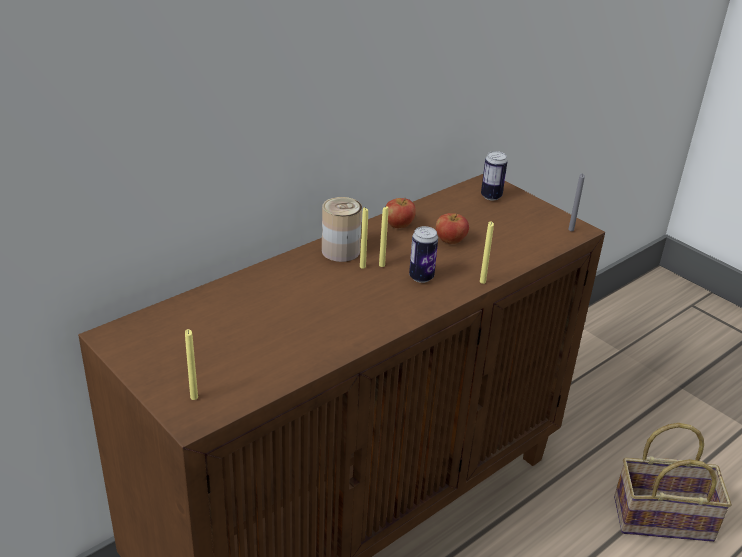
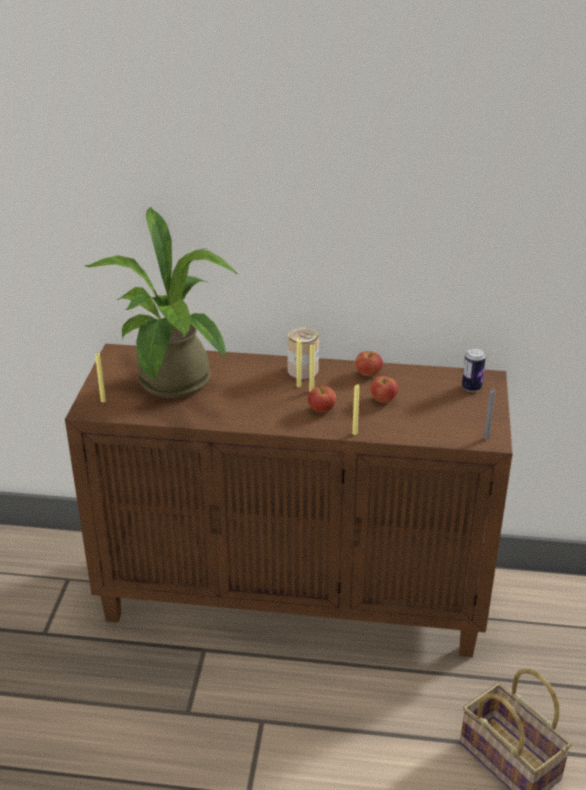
camera: 50 degrees right, 0 degrees up
can [409,226,438,283] -> apple [308,385,336,413]
none -> potted plant [85,206,238,398]

